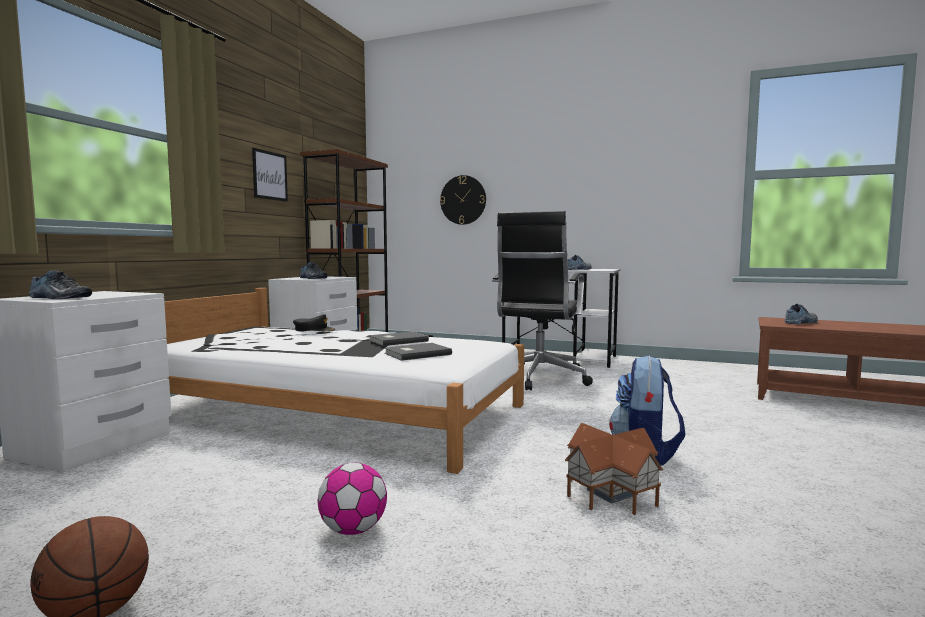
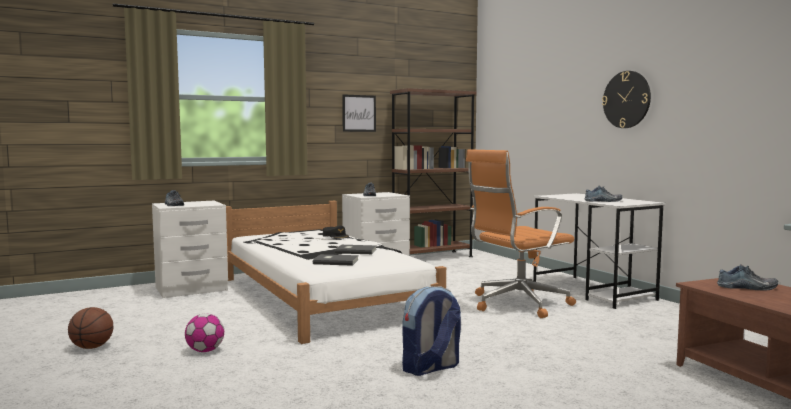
camera: 40 degrees right, 0 degrees up
wall clock [440,175,486,225] -> wall clock moved to [602,71,651,128]
black office chair [492,211,593,390] -> orange office chair [466,149,576,318]
toy house [565,423,663,515] -> none

